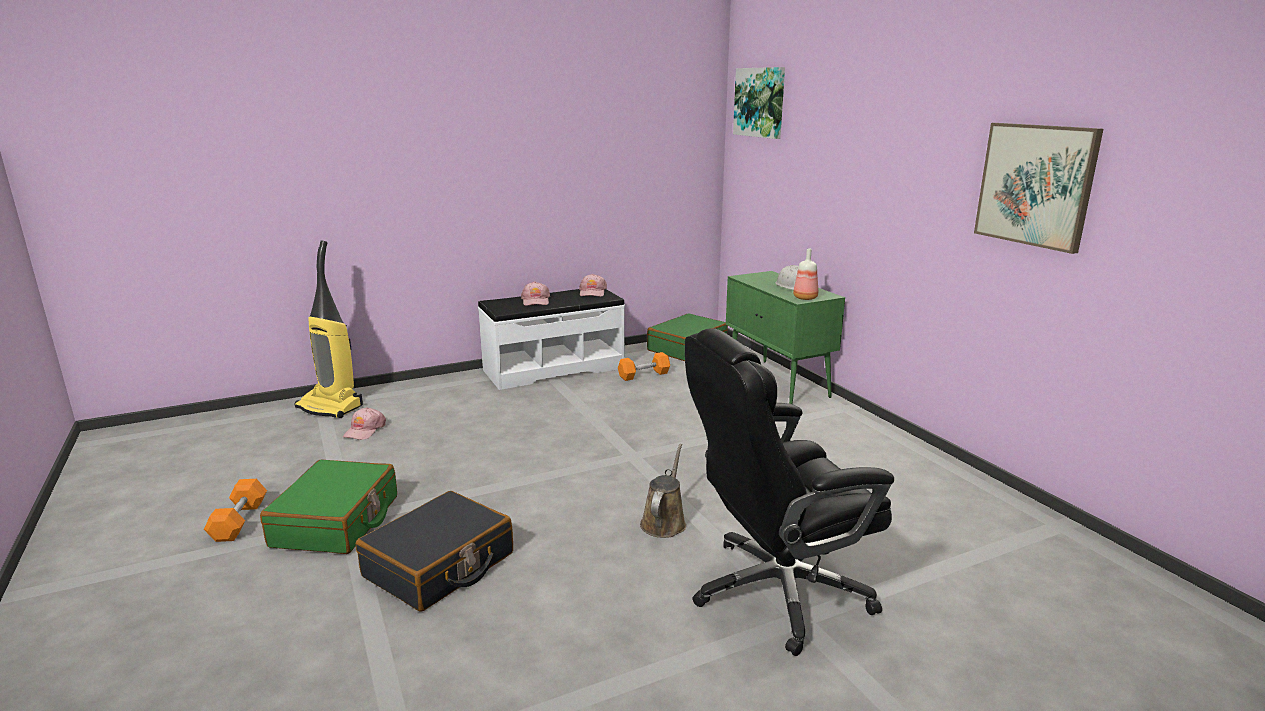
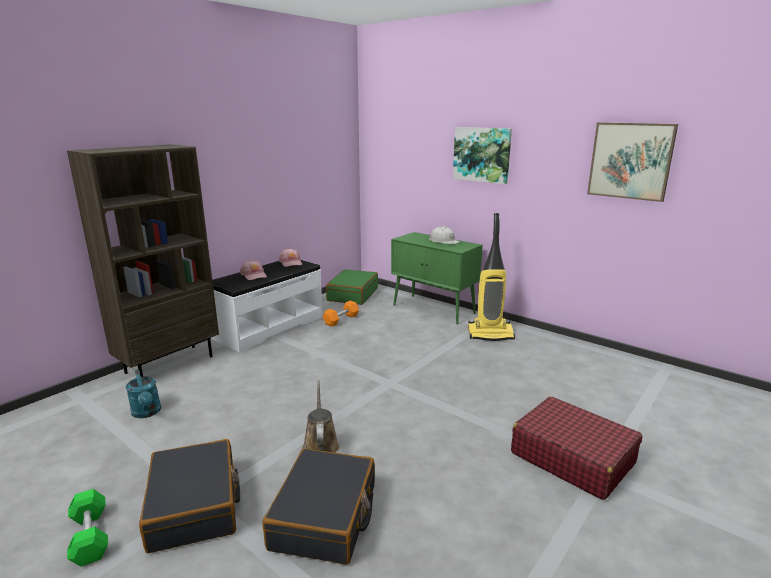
camera: 25 degrees left, 0 degrees up
orange dumbbell [204,479,267,542] -> green dumbbell [67,489,108,567]
green suitcase [260,460,397,554] -> black suitcase [139,439,240,553]
vacuum cleaner [295,241,363,418] -> vacuum cleaner moved to [468,213,515,341]
pink cap [343,407,386,440] -> turquoise watering can [126,370,161,418]
brown watering can [640,444,686,538] -> brown watering can moved to [302,380,339,453]
black office chair [685,328,894,656] -> red suitcase [511,396,642,500]
picture [733,67,785,139] -> picture moved to [453,127,512,184]
bottle [793,248,818,300] -> none
none -> brown bookcase [67,144,219,377]

